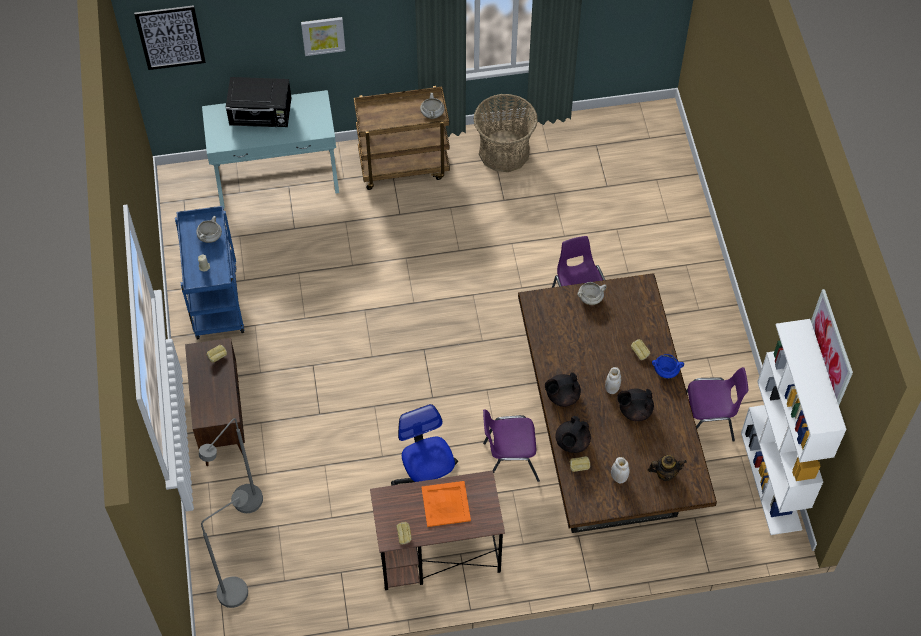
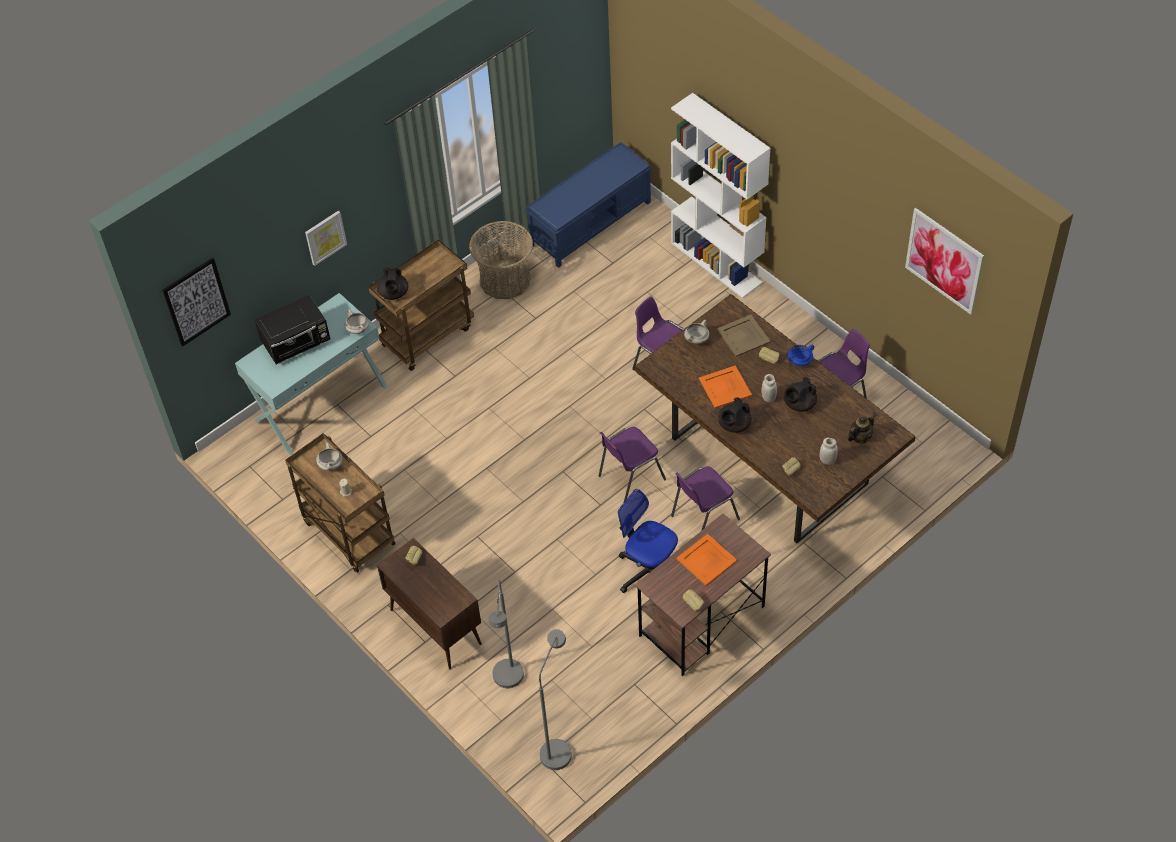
camera: 30 degrees left, 5 degrees down
blue cart [175,206,244,340] -> brown cart [285,433,395,573]
white cooking pot [420,93,444,119] -> white cooking pot moved to [344,309,369,334]
black teapot [555,416,591,453] -> black teapot moved to [377,267,408,300]
white bookcase [741,319,846,535] -> white bookcase moved to [671,93,770,298]
none -> blue bench [525,142,652,268]
none -> purple chair [599,427,666,502]
none -> orange tray [699,365,752,408]
none -> beige tray [717,315,771,357]

